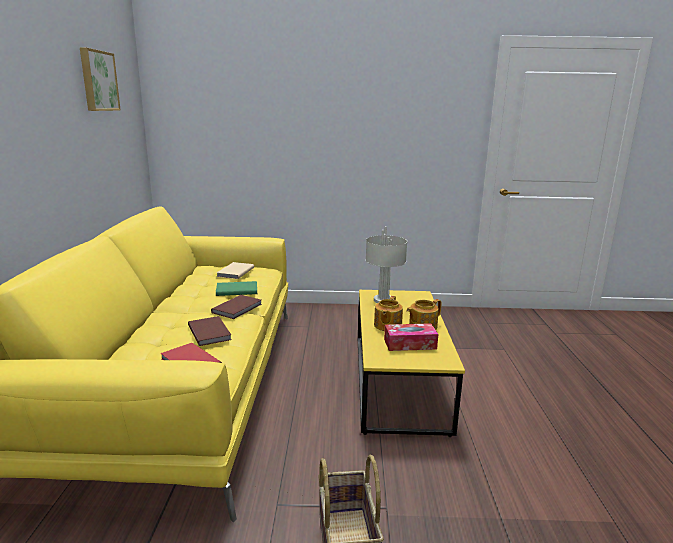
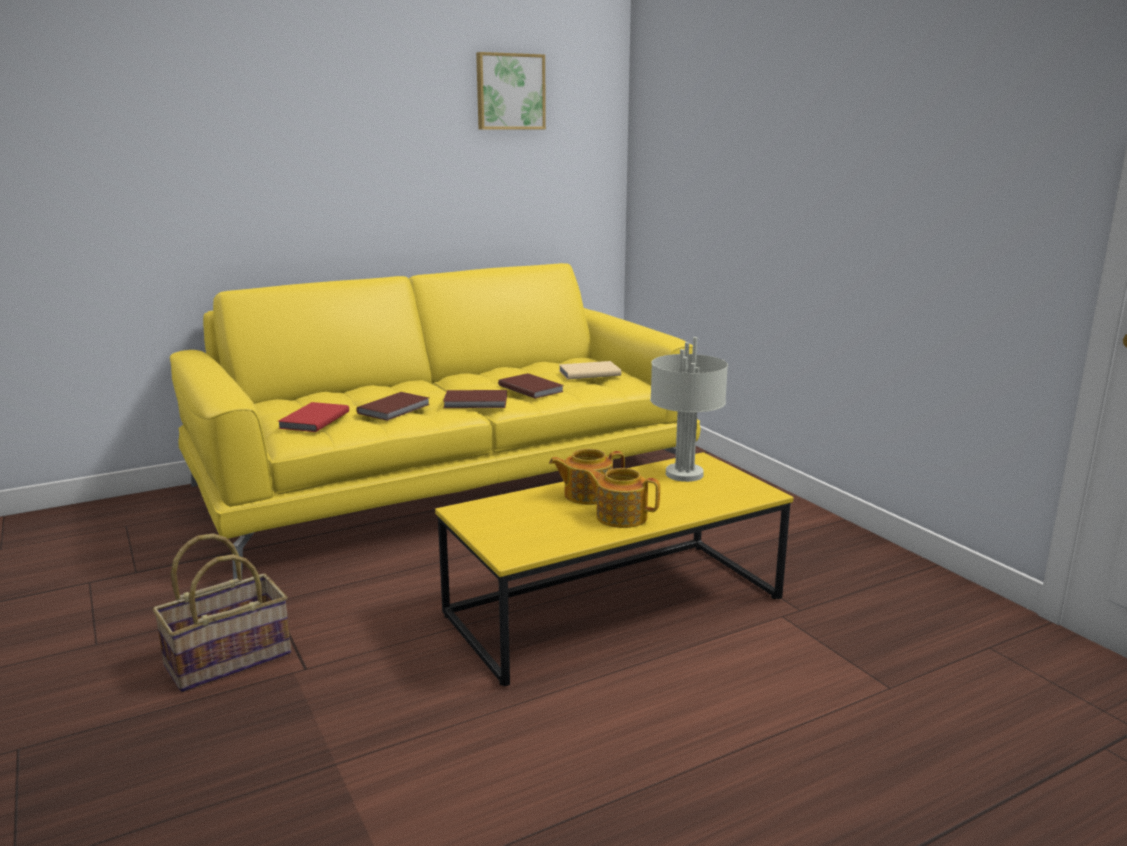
camera: 60 degrees right, 0 degrees up
green book [216,281,257,296] -> brown book [498,373,564,399]
tissue box [384,323,438,351] -> none

